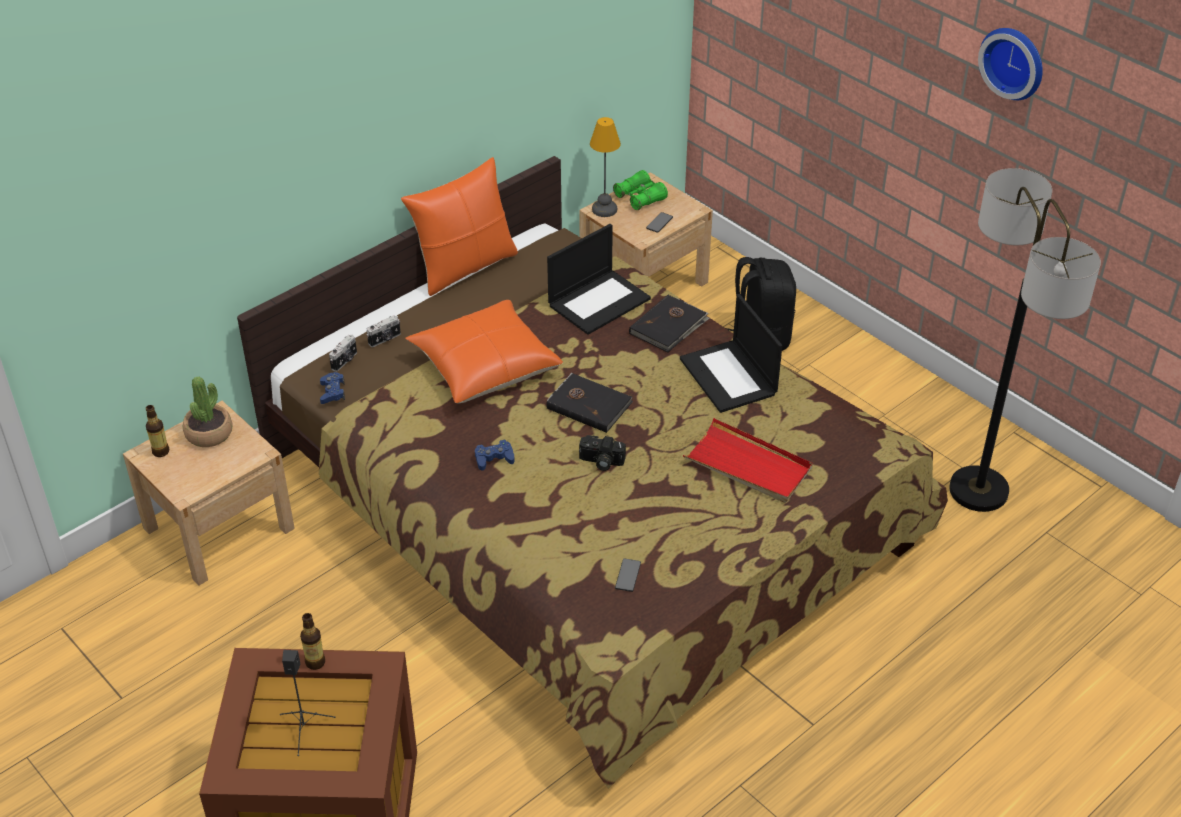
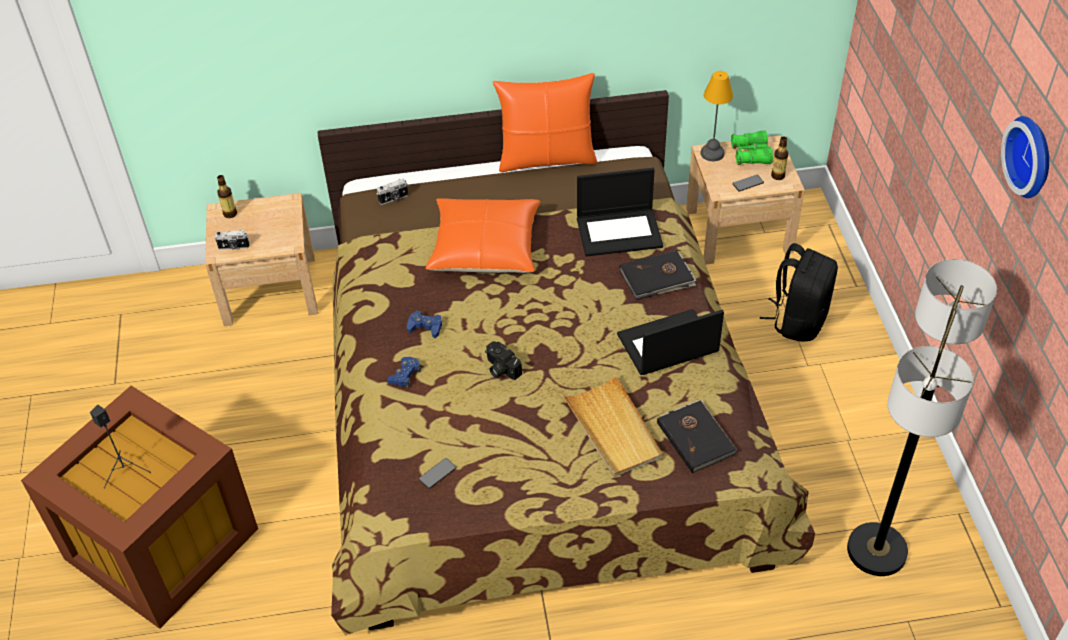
camera: 35 degrees right, 5 degrees up
potted plant [183,377,232,447] -> none
bottle [300,613,325,670] -> bottle moved to [771,136,788,180]
blue game controller [320,372,345,404] -> blue game controller moved to [387,357,421,388]
camera [367,315,401,347] -> camera moved to [215,230,249,250]
black book [546,373,633,433] -> black book moved to [657,399,737,473]
laptop [680,294,782,413] -> laptop turned 60 degrees clockwise [617,309,724,375]
red tray [683,418,813,503] -> beige tray [562,374,663,477]

